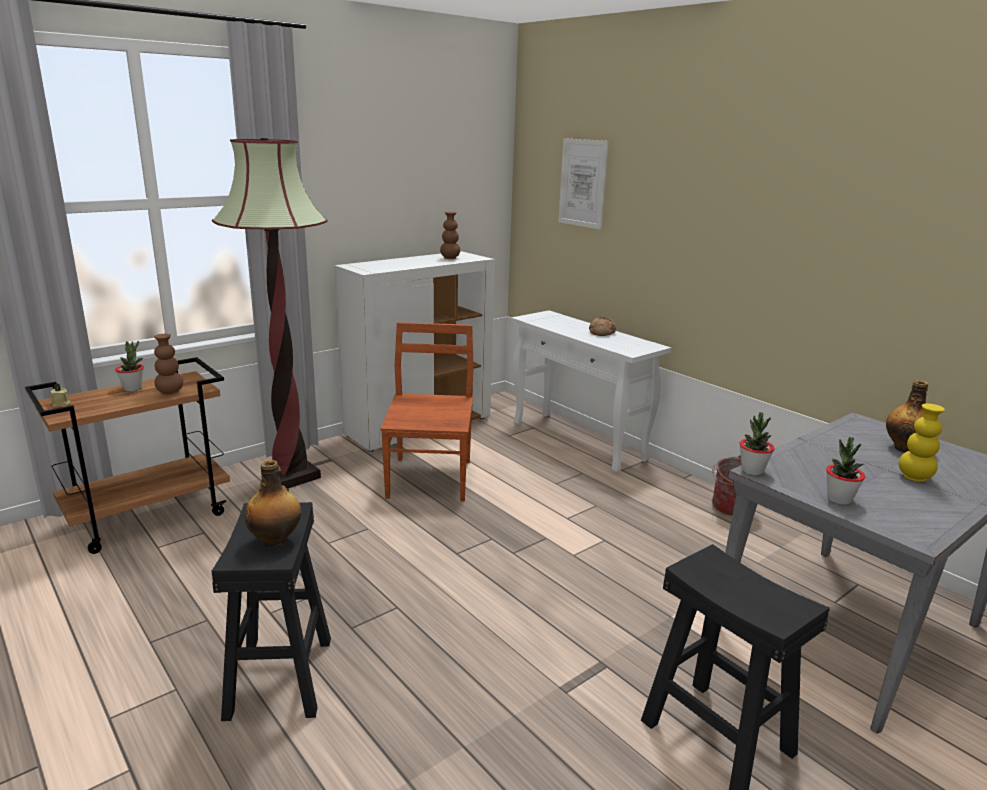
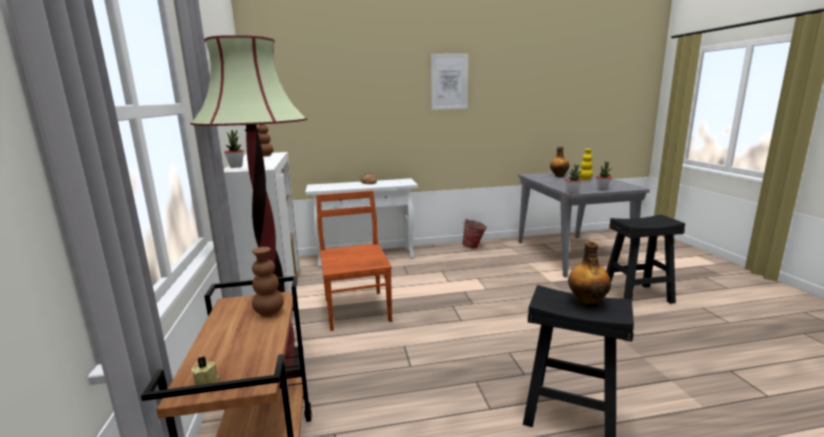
camera: 60 degrees left, 5 degrees down
potted plant [115,341,144,391] -> potted plant moved to [224,130,244,168]
brown chair [380,322,474,502] -> brown chair turned 45 degrees clockwise [316,190,392,331]
picture [558,138,609,230] -> picture moved to [431,53,468,110]

